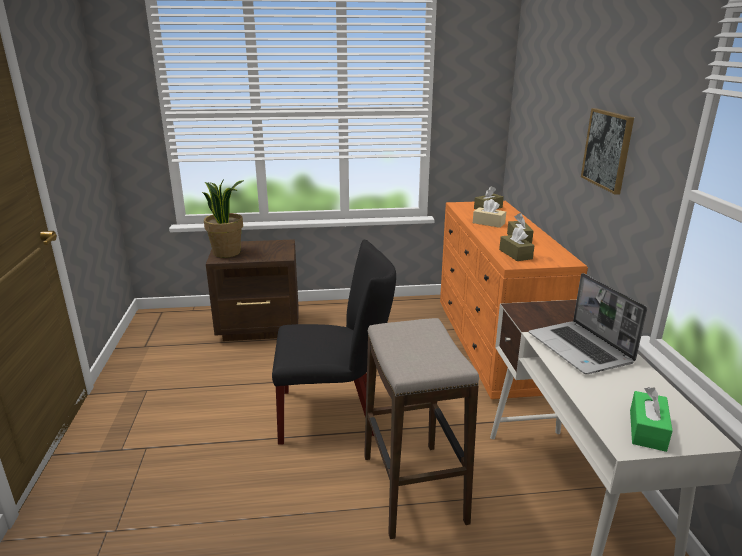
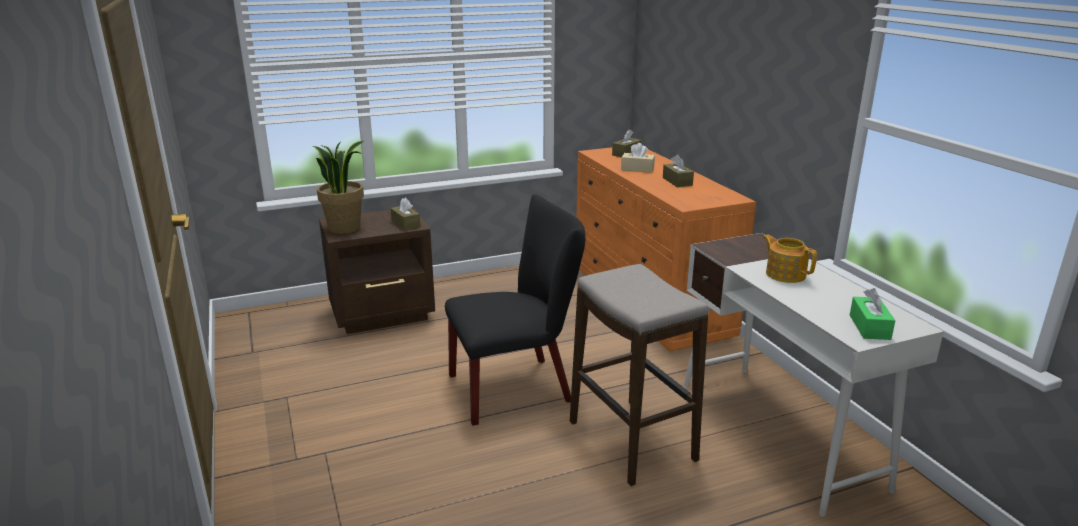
camera: 15 degrees left, 0 degrees up
brown tissue box [499,227,535,261] -> brown tissue box moved to [390,198,420,230]
laptop [529,273,647,374] -> teapot [763,234,817,283]
picture [581,108,634,195] -> none

